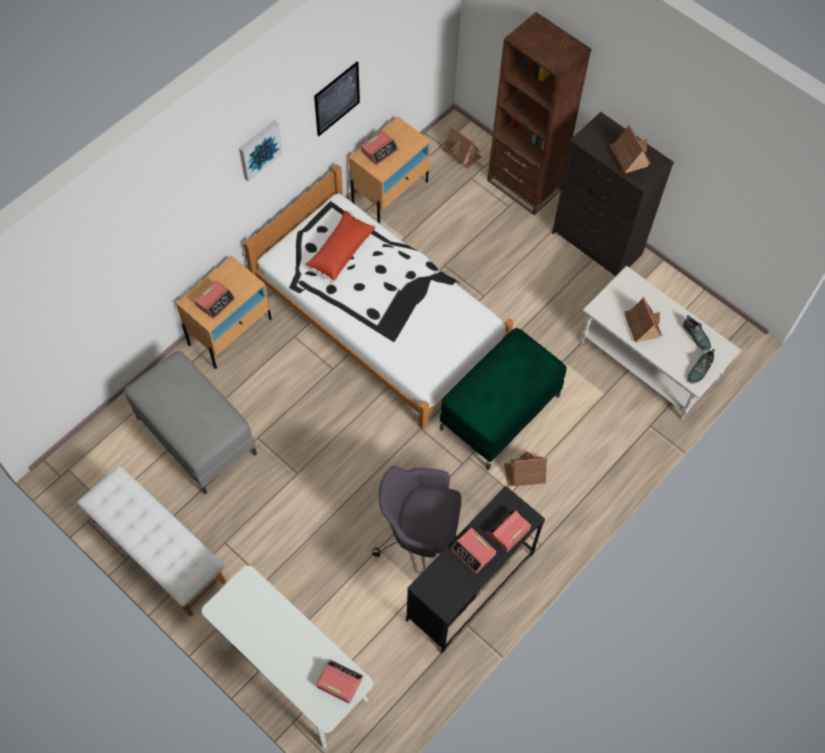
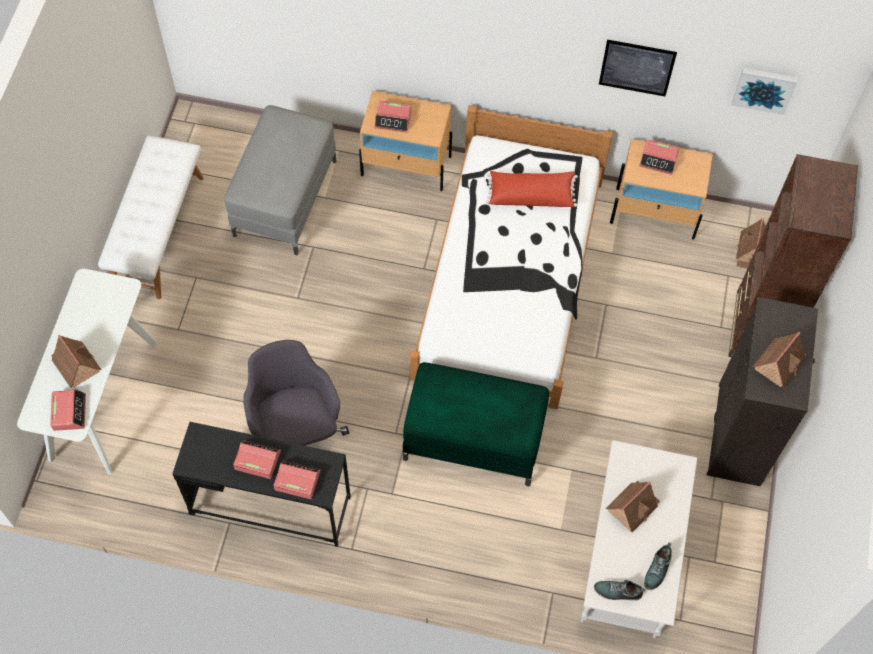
camera: 60 degrees right, 0 degrees up
picture [239,120,283,182] -> picture moved to [732,68,798,115]
alarm clock [451,528,496,574] -> alarm clock turned 90 degrees clockwise [233,440,281,479]
toy house [504,451,547,486] -> toy house moved to [51,335,101,388]

